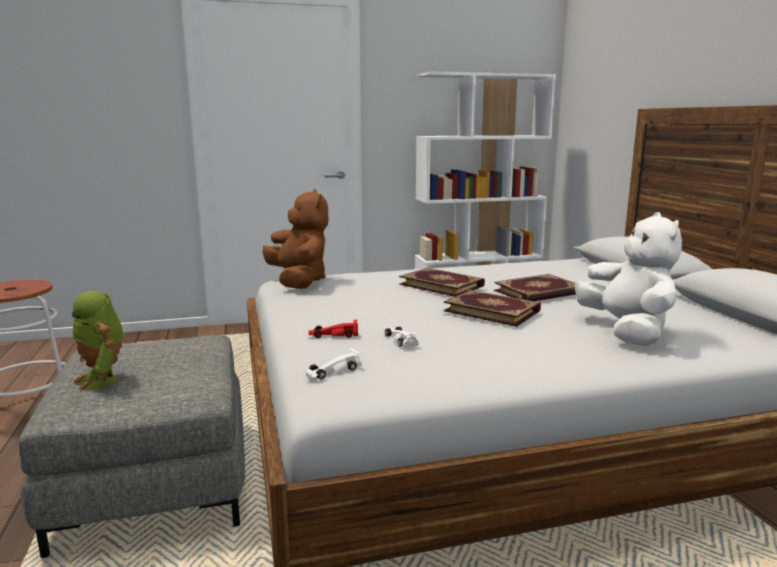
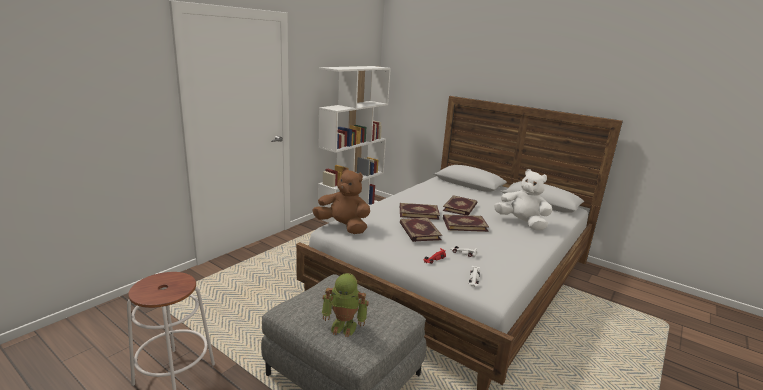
camera: 40 degrees left, 5 degrees up
none -> book [400,217,442,242]

